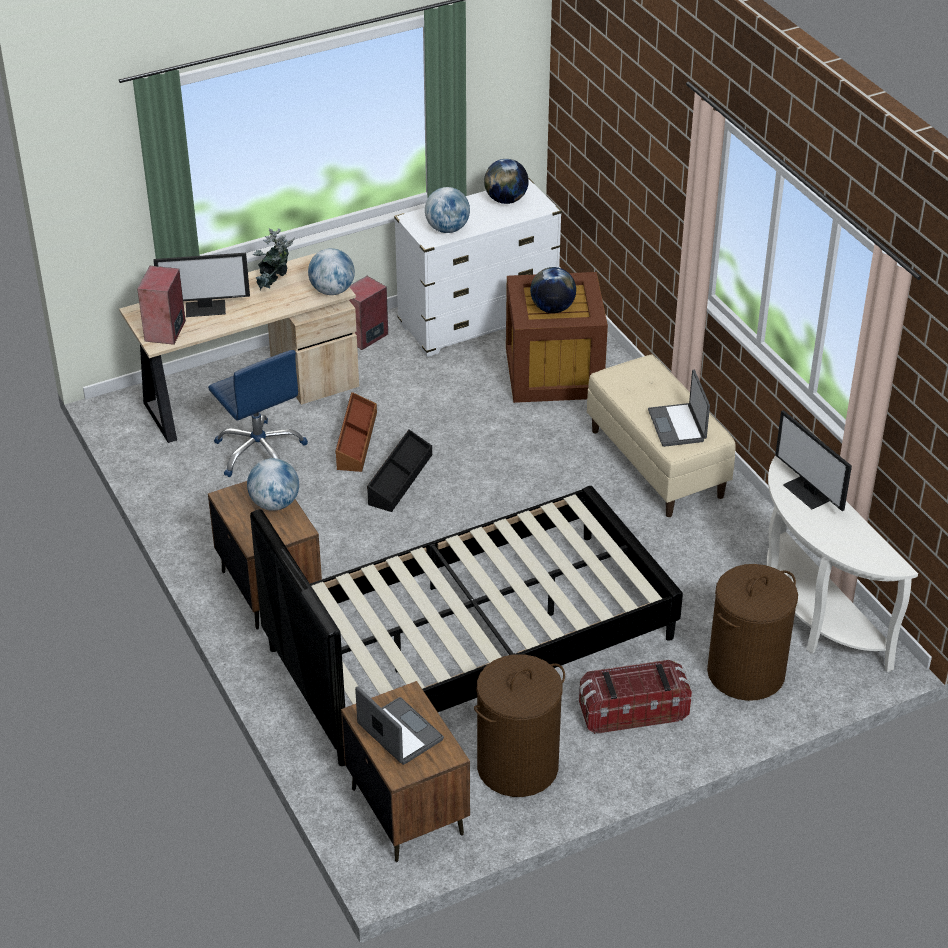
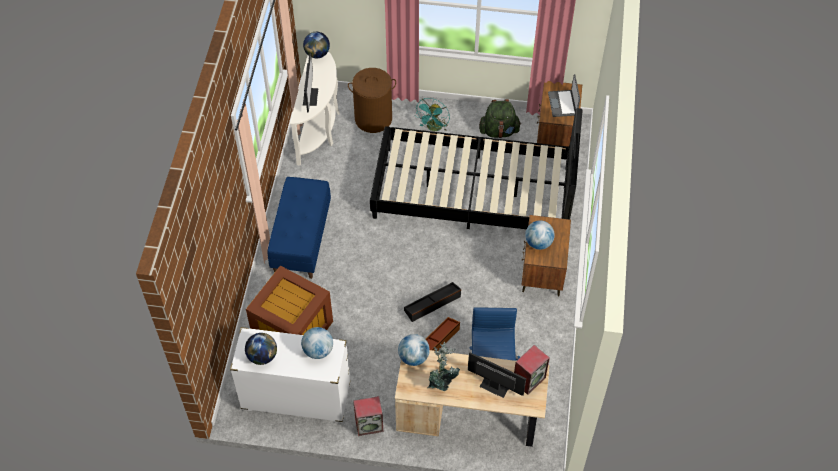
camera: 145 degrees left, 15 degrees up
brown laundry basket [474,654,565,797] -> green backpack [479,99,521,138]
globe [530,267,576,313] -> globe moved to [303,32,330,58]
storage box [579,660,692,734] -> turquoise fan [415,98,450,131]
beige bench [587,355,736,517] -> blue bench [268,177,331,279]
laptop [648,370,710,447] -> none

